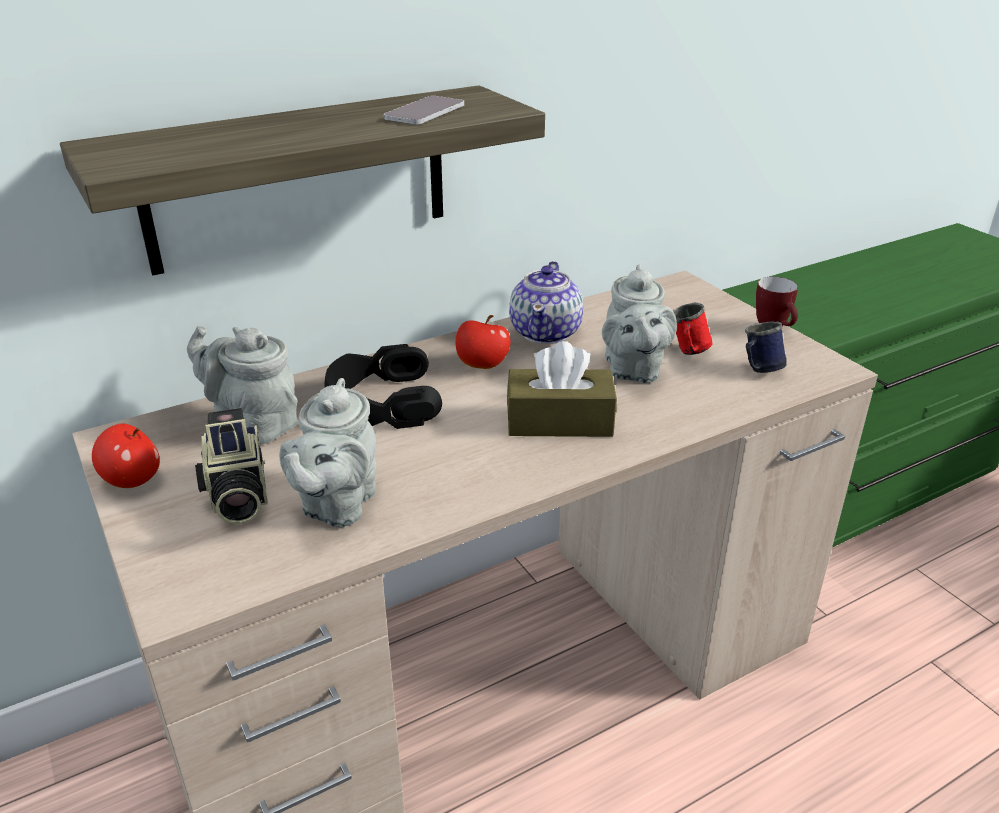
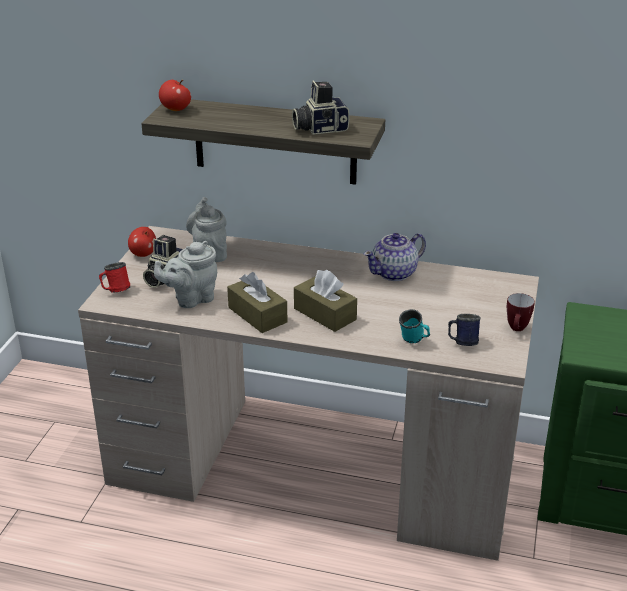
camera: 45 degrees right, 0 degrees up
black headphones [324,344,442,429] -> none
phone [384,96,464,125] -> camera [292,80,349,135]
apple [456,315,510,369] -> apple moved to [159,80,191,111]
grey teapot [602,264,677,383] -> none
red mug [673,303,713,355] -> red mug moved to [99,262,130,293]
none -> brown tissue box [227,272,287,333]
none -> turquoise mug [399,309,430,343]

